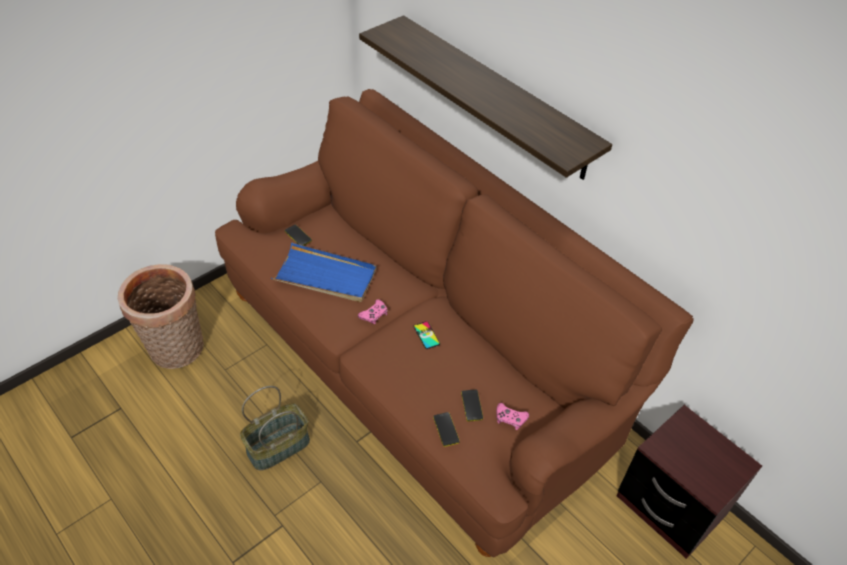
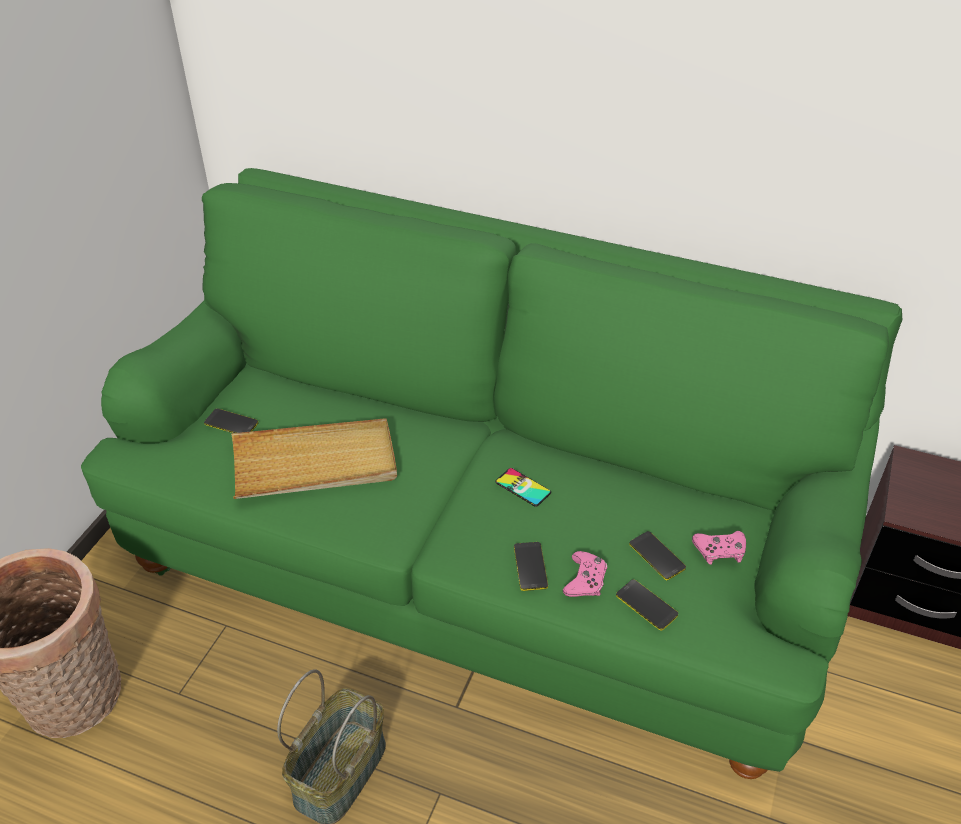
camera: 25 degrees left, 5 degrees down
brown sofa [215,89,694,558] -> green sofa [81,168,902,779]
blue tray [271,242,377,302] -> beige tray [231,418,397,499]
pink game controller [358,299,388,324] -> pink game controller moved to [563,551,607,597]
shelf [359,15,612,180] -> none
none -> phone [514,542,548,591]

